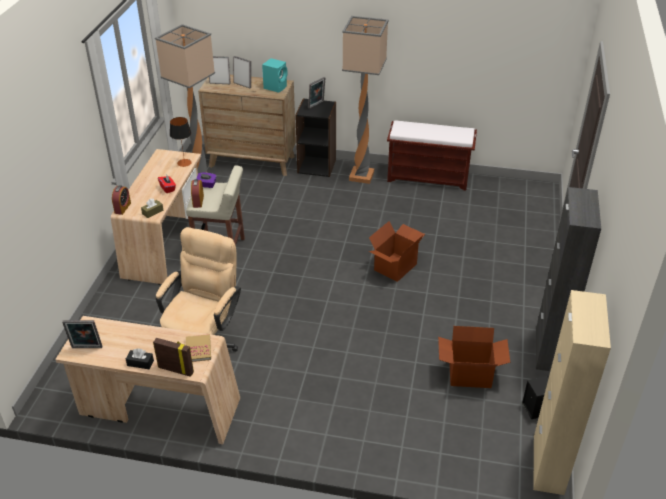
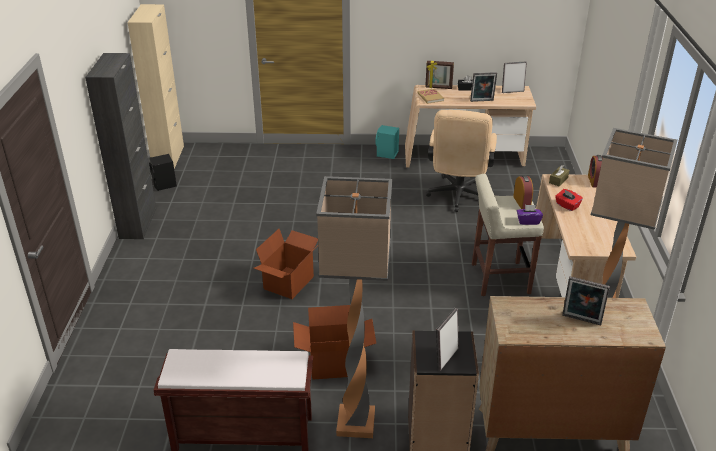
camera: 170 degrees right, 5 degrees down
table lamp [170,117,192,167] -> none
picture frame [209,56,231,84] -> picture frame moved to [470,72,497,102]
turquoise speaker [262,58,288,93] -> turquoise speaker moved to [376,125,399,159]
cardboard box [438,326,510,388] -> cardboard box moved to [293,305,376,380]

